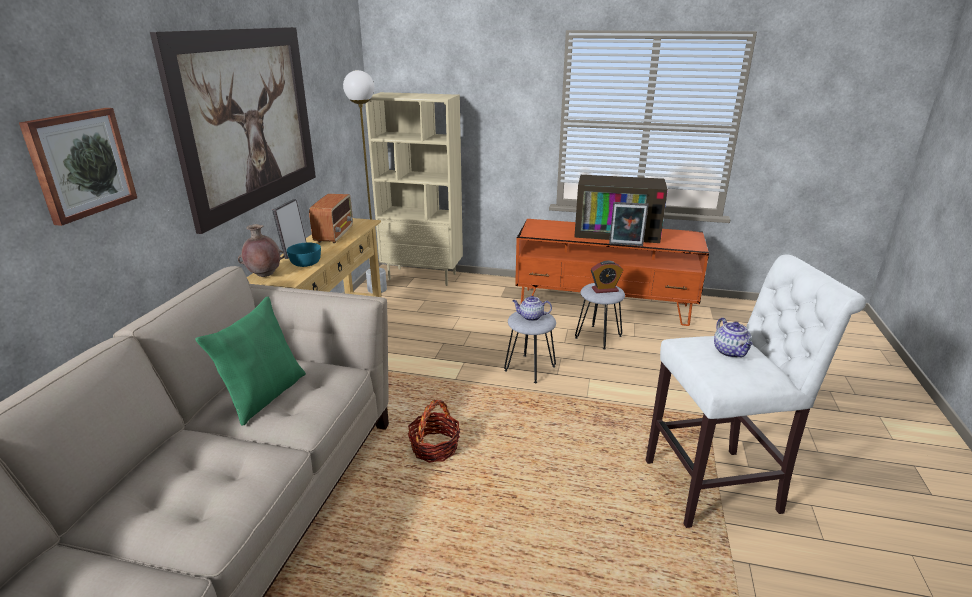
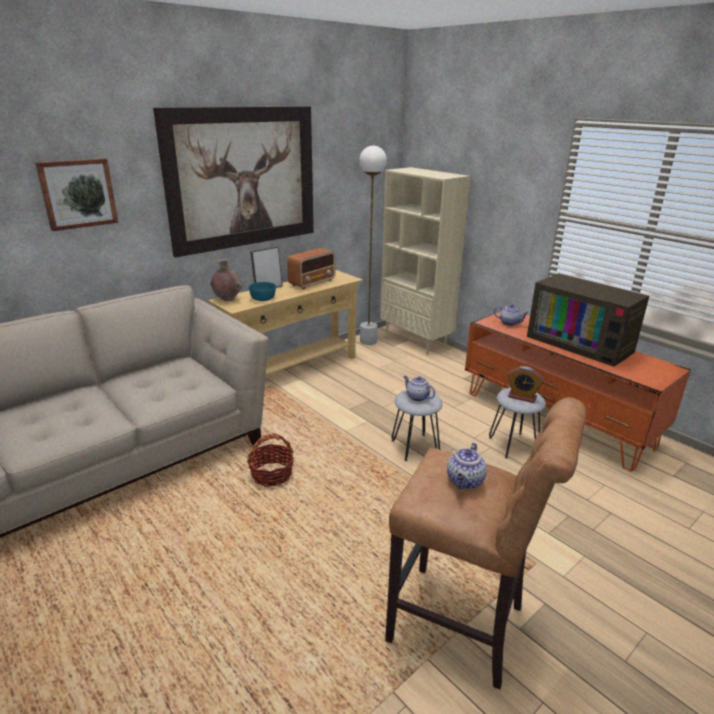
camera: 35 degrees right, 0 degrees up
green pillow [195,297,306,426] -> none
picture frame [609,202,649,246] -> none
white stool [646,254,866,528] -> brown stool [385,397,586,690]
none -> teapot [494,304,529,326]

